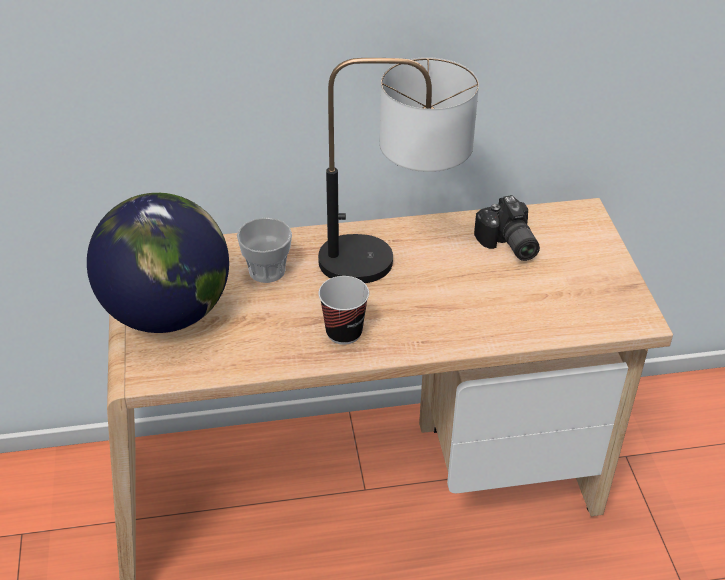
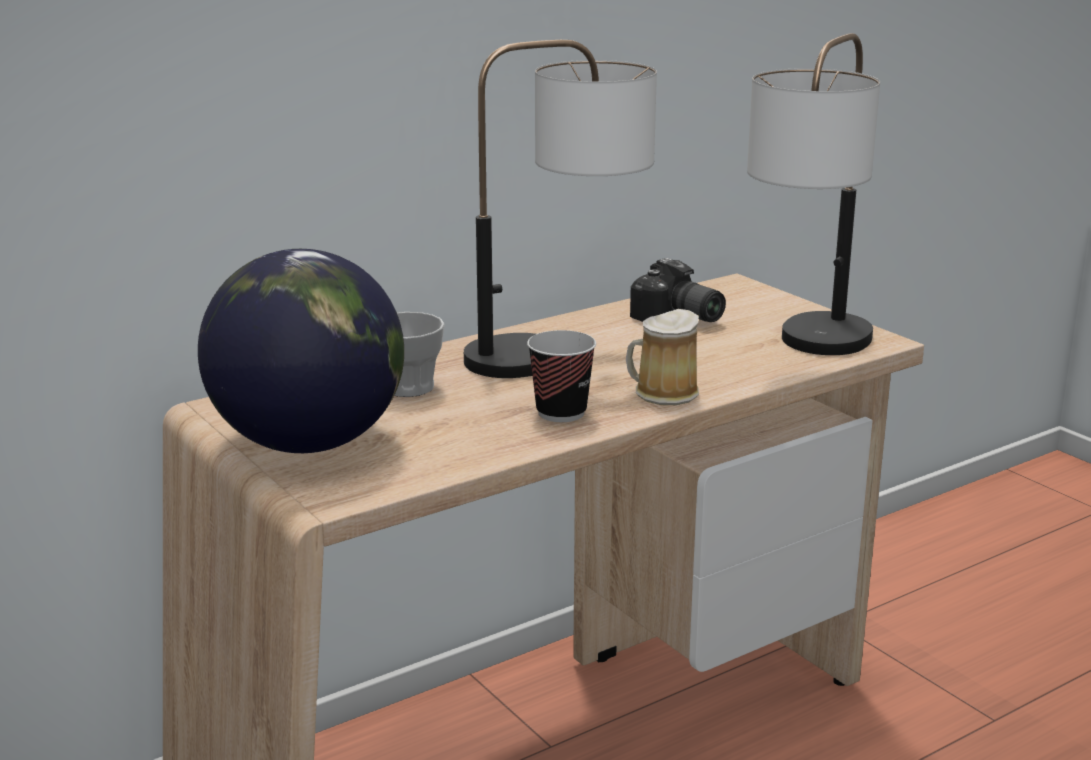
camera: 25 degrees left, 20 degrees down
none -> mug [626,309,699,405]
none -> table lamp [747,33,880,355]

